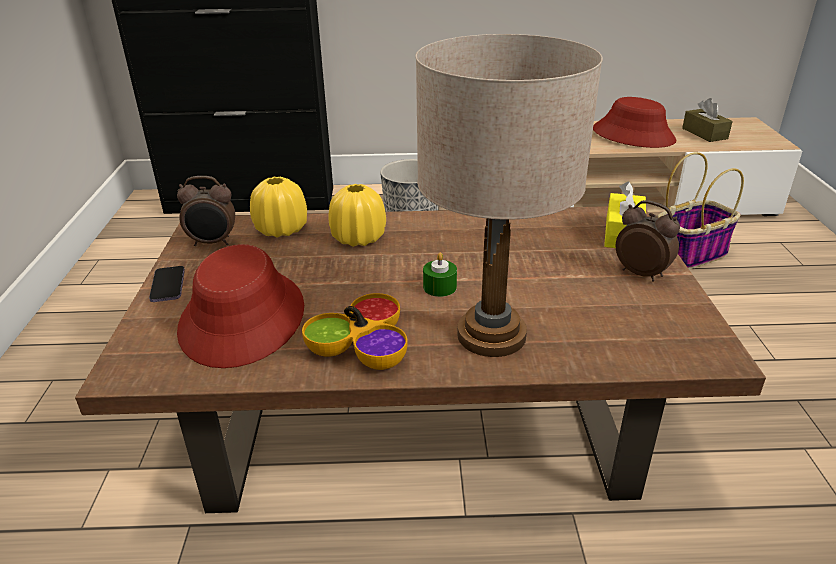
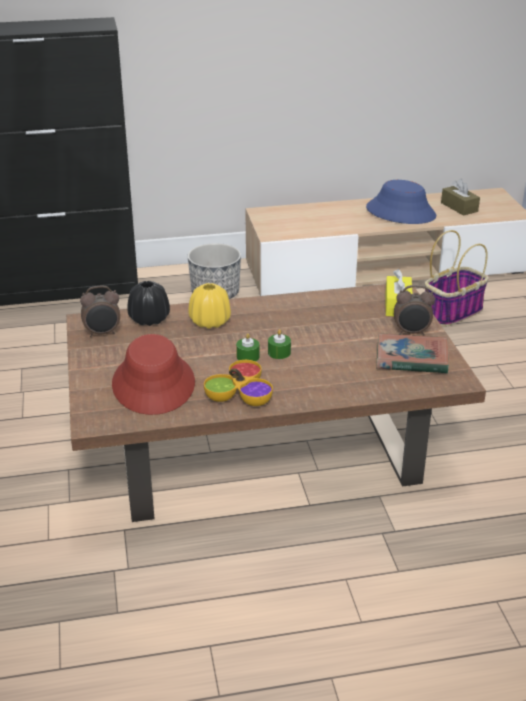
camera: 10 degrees left, 0 degrees up
phone [149,266,185,302] -> none
yellow vase [250,177,307,238] -> black vase [127,281,170,326]
beige table lamp [415,34,603,357] -> none
red hat [593,97,677,148] -> blue hat [366,180,436,224]
alarm clock [616,200,680,281] -> alarm clock turned 150 degrees clockwise [394,285,435,335]
none -> green candle [236,333,260,362]
none -> book [376,333,449,373]

